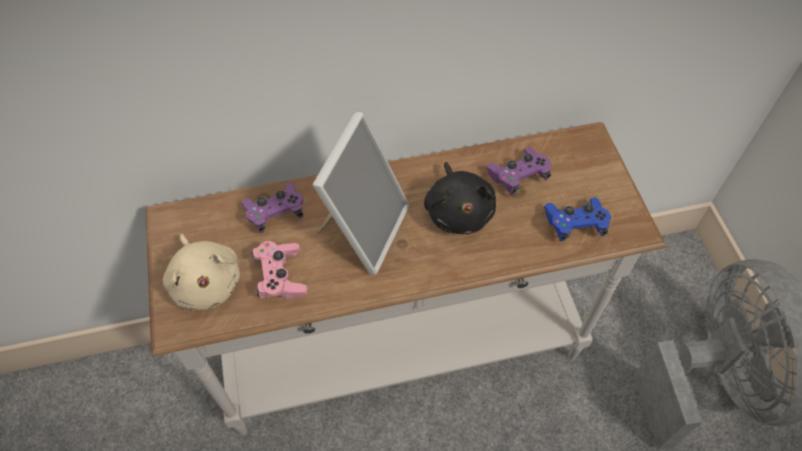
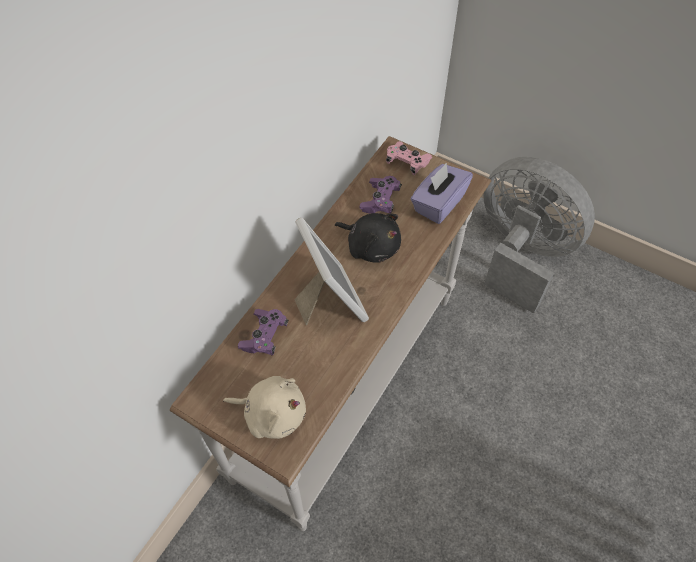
camera: 45 degrees left, 0 degrees up
pink game controller [251,241,307,299] -> pink game controller moved to [386,141,432,175]
blue game controller [544,198,611,241] -> purple tissue box [411,163,473,224]

